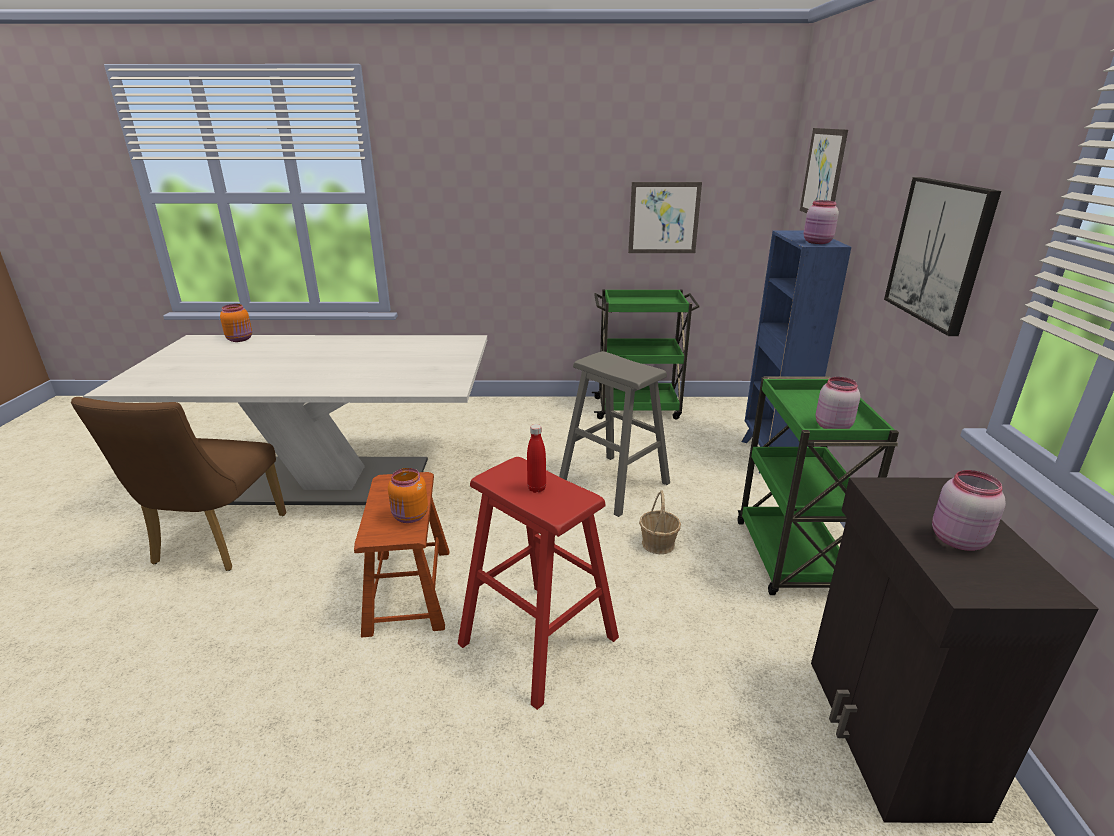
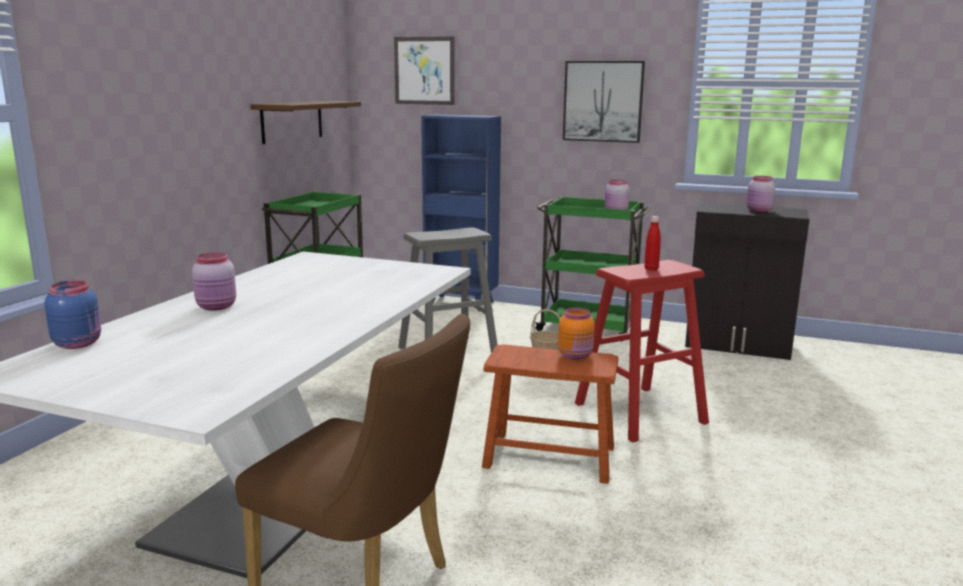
camera: 70 degrees left, 10 degrees down
orange jar [220,304,252,342] -> blue jar [44,280,101,349]
picture [628,182,702,253] -> brown shelf [250,101,361,144]
pink jar [804,200,839,244] -> pink jar moved to [192,252,236,311]

